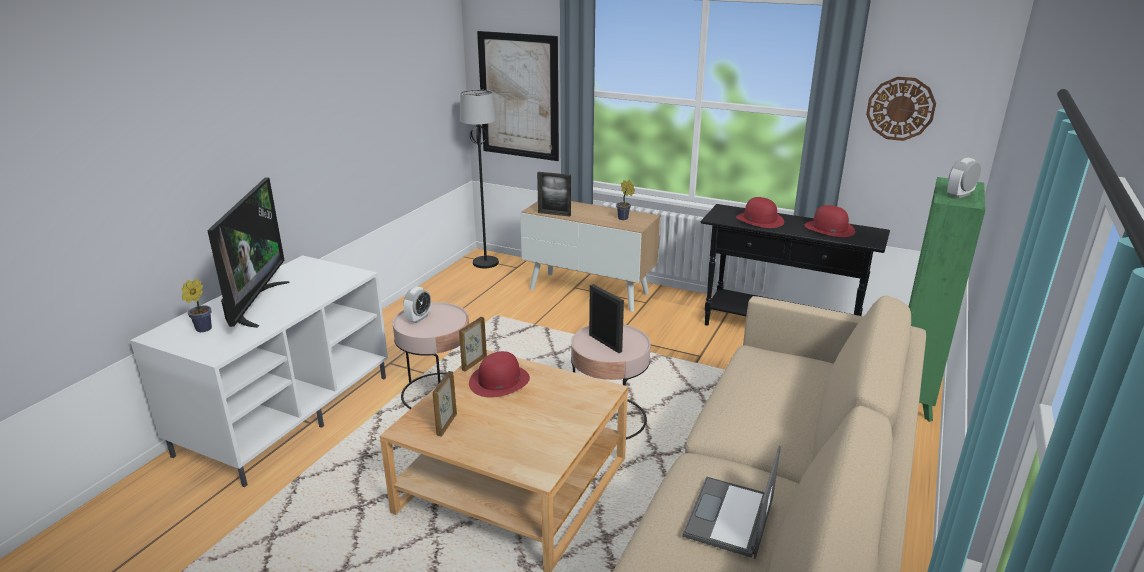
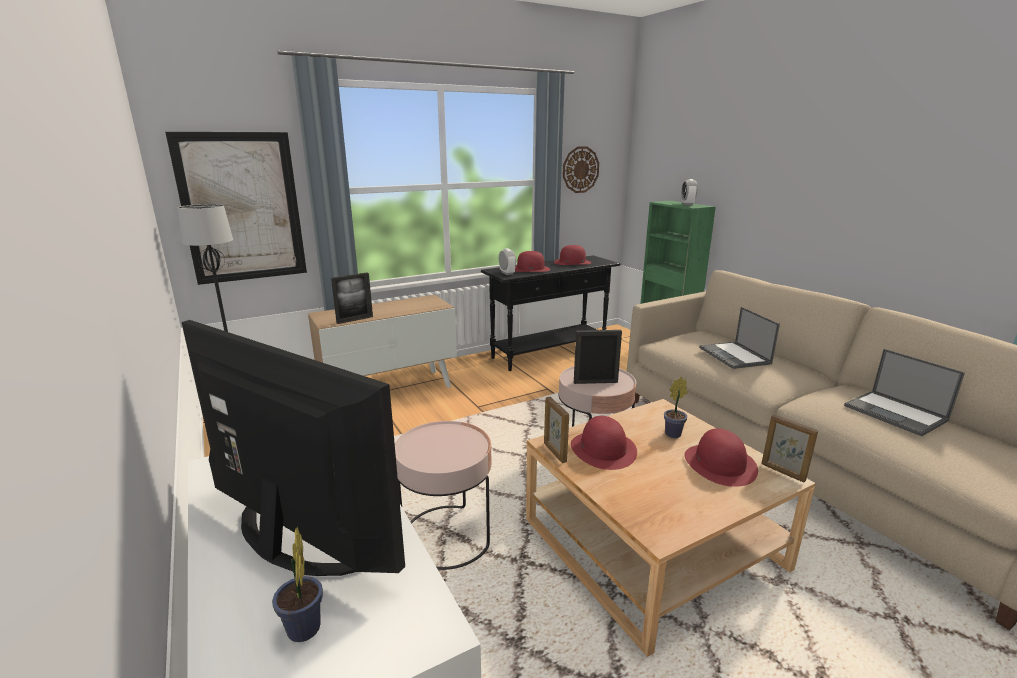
camera: 55 degrees left, 5 degrees down
alarm clock [403,287,431,323] -> alarm clock moved to [499,248,516,275]
picture frame [433,371,457,436] -> picture frame moved to [761,414,818,483]
potted plant [616,180,635,220] -> potted plant moved to [664,377,687,438]
none -> red hat [685,428,758,487]
none -> laptop [699,307,780,369]

